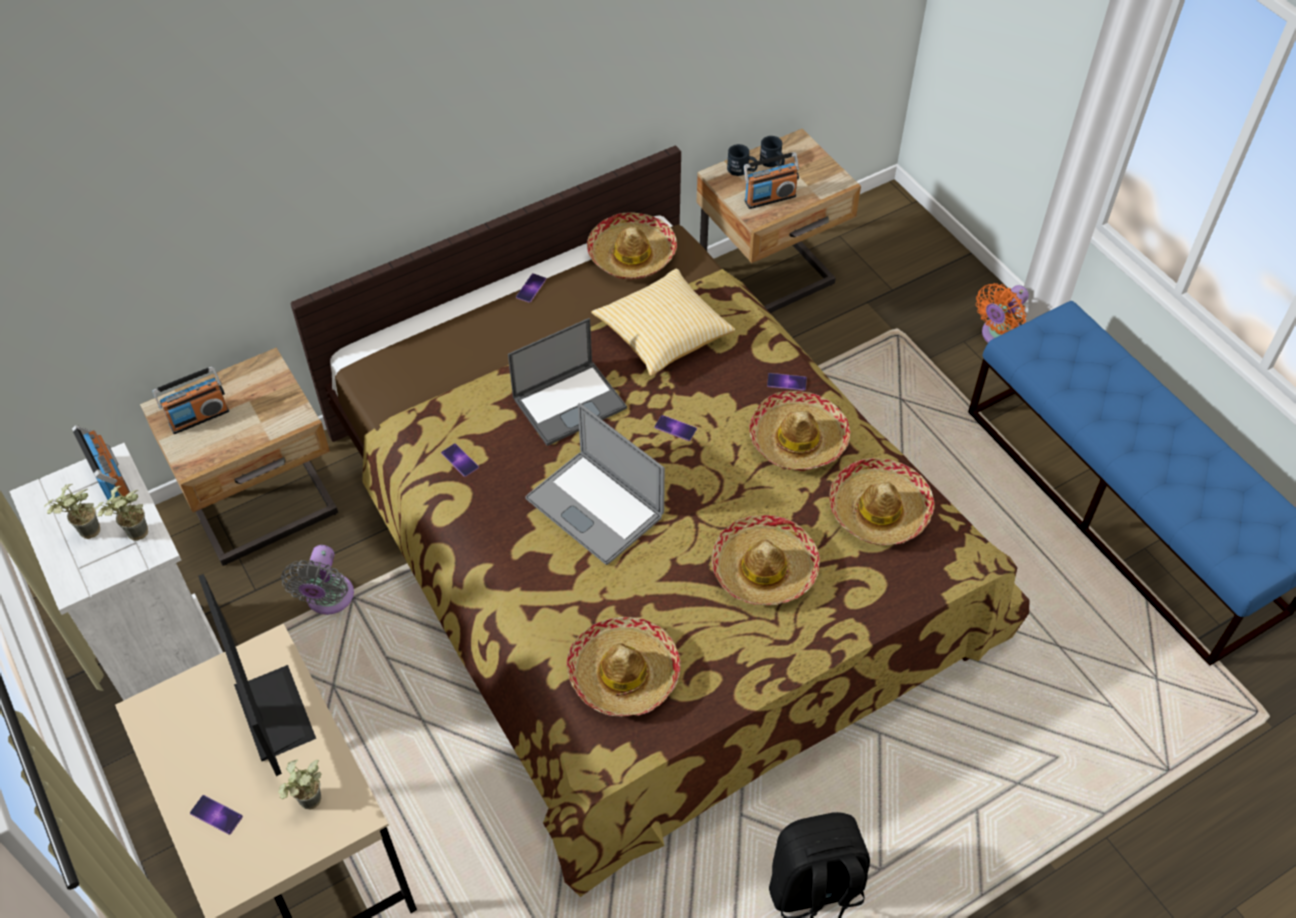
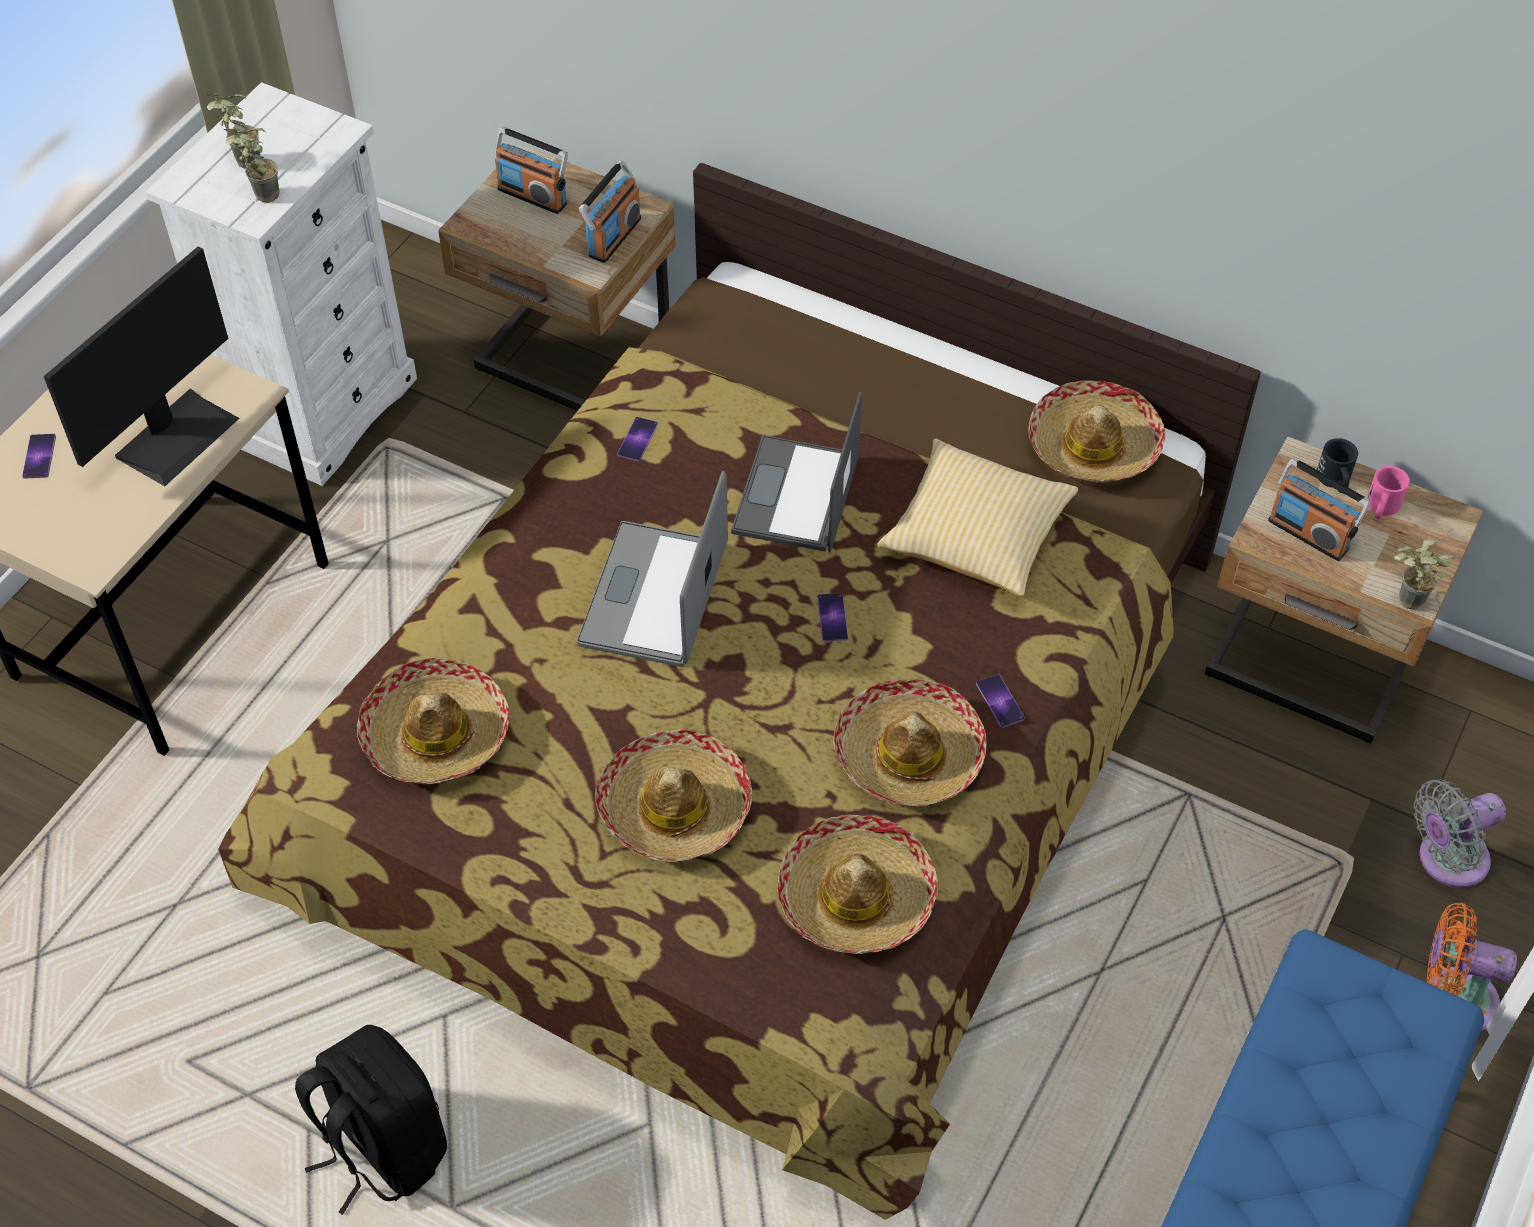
camera: 60 degrees right, 0 degrees up
radio [72,425,130,503] -> radio moved to [579,161,641,263]
potted plant [278,759,321,810] -> potted plant moved to [1394,539,1456,610]
grey fan [281,545,354,615] -> grey fan moved to [1414,779,1506,888]
laptop [508,318,627,446] -> laptop turned 75 degrees clockwise [731,392,862,552]
phone [516,273,546,303] -> none
black mug [760,136,785,167] -> pink mug [1367,466,1410,519]

